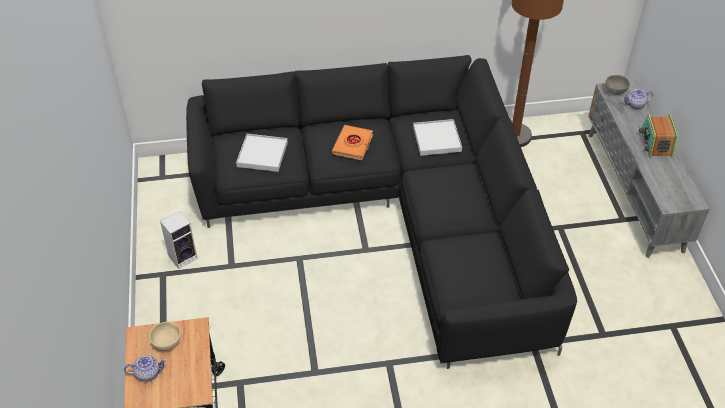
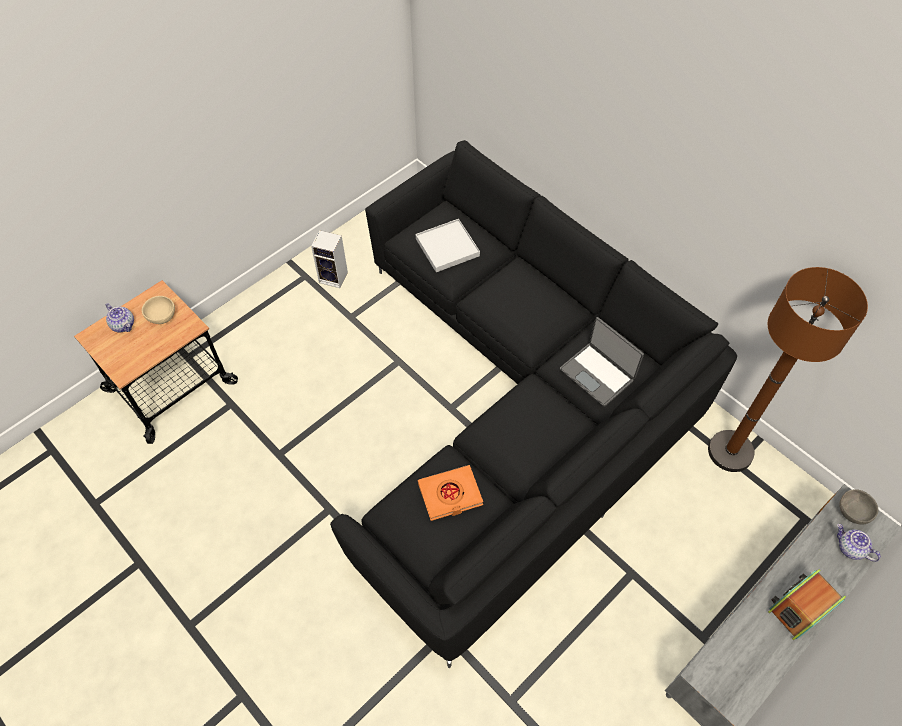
camera: 55 degrees right, 10 degrees up
orange book [332,125,373,160] -> orange book moved to [418,465,483,521]
white tray [413,119,462,156] -> laptop [560,317,644,407]

